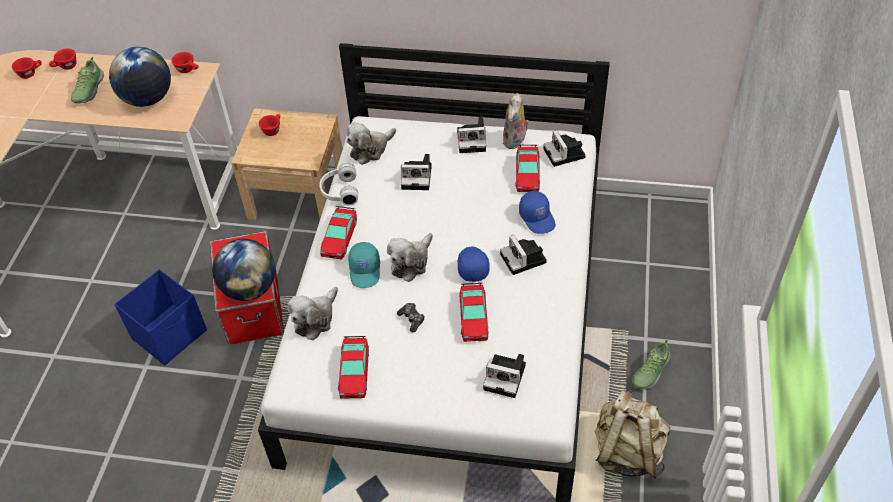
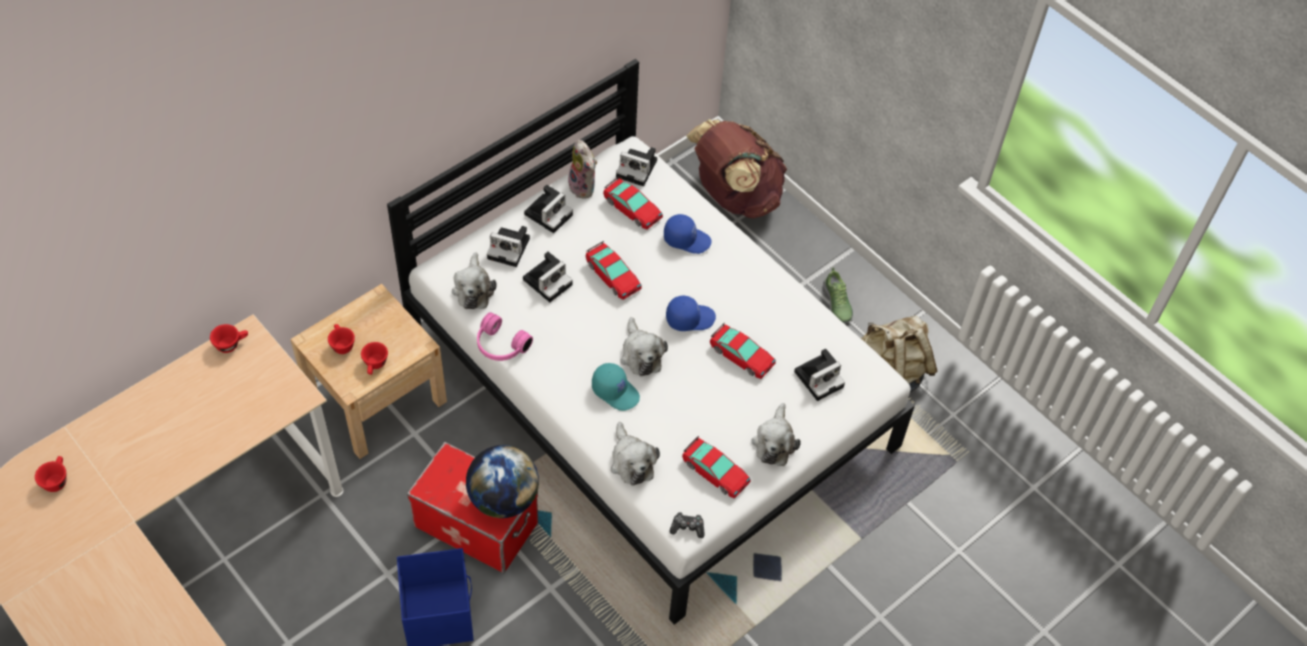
camera: 55 degrees left, 5 degrees up
red cup [49,48,76,70] -> red cup moved to [361,342,388,375]
shoe [71,57,104,104] -> none
globe [109,47,171,107] -> none
white headphones [319,163,358,205] -> pink headphones [477,312,533,361]
toy car [320,206,357,259] -> toy car moved to [586,241,642,300]
game controller [397,303,425,332] -> game controller moved to [670,512,705,538]
blue cap [458,247,490,282] -> blue cap turned 135 degrees clockwise [666,296,716,331]
camera [500,235,547,275] -> camera moved to [487,226,530,267]
none -> brown backpack [686,119,787,218]
none -> plush toy [751,403,801,466]

